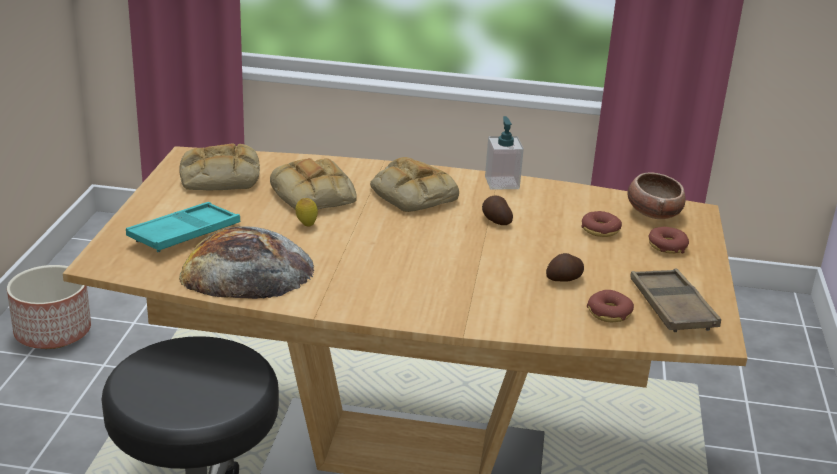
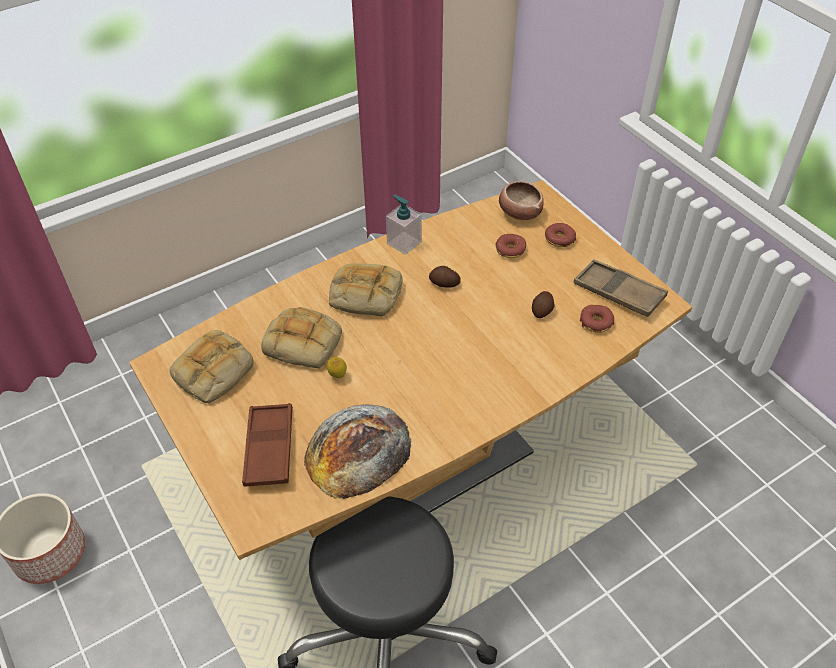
camera: 40 degrees left, 20 degrees up
turquoise tray [126,202,240,252] -> brown tray [242,403,293,487]

